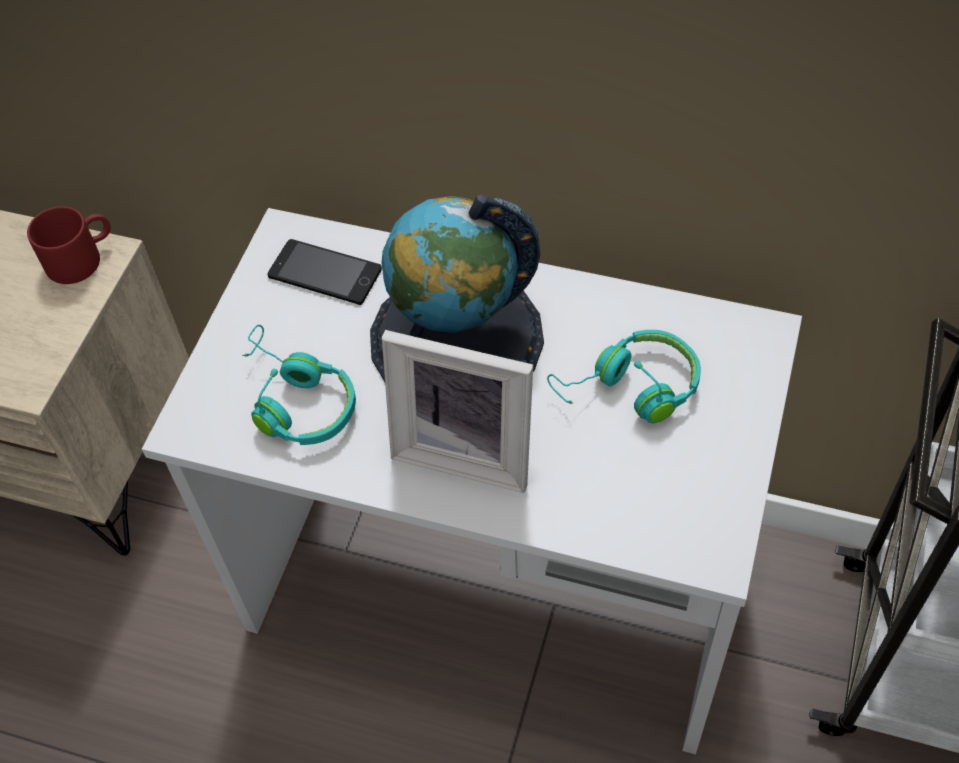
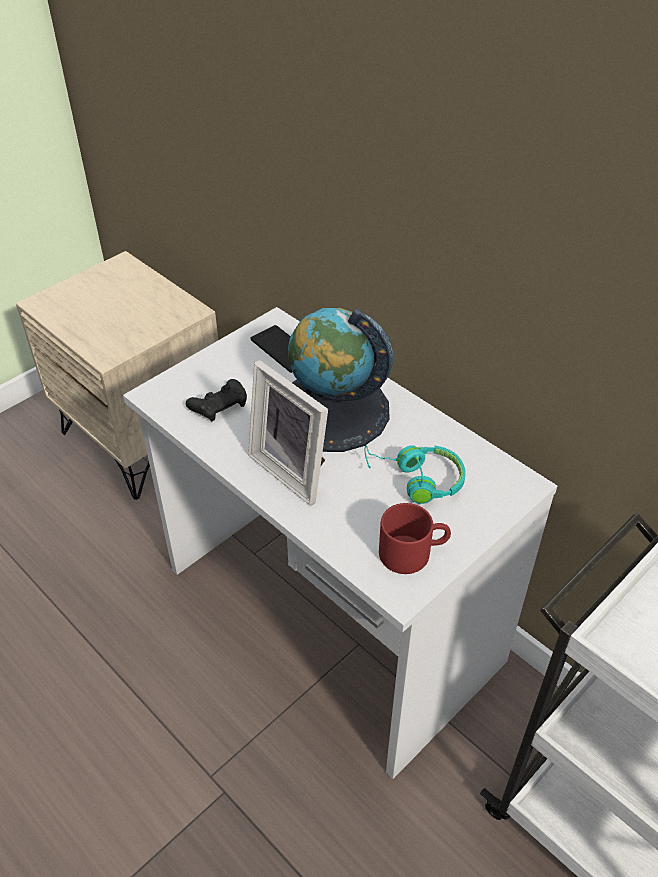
camera: 25 degrees right, 10 degrees down
red mug [27,206,111,284] -> red mug moved to [379,503,451,574]
turquoise headphones [242,325,356,445] -> black game controller [186,379,247,422]

